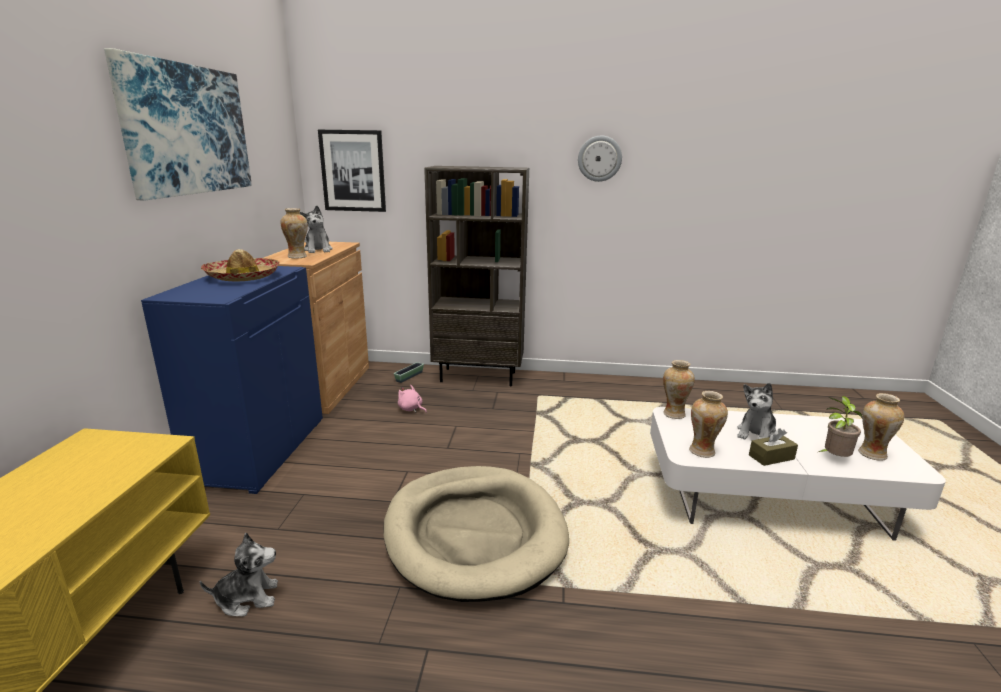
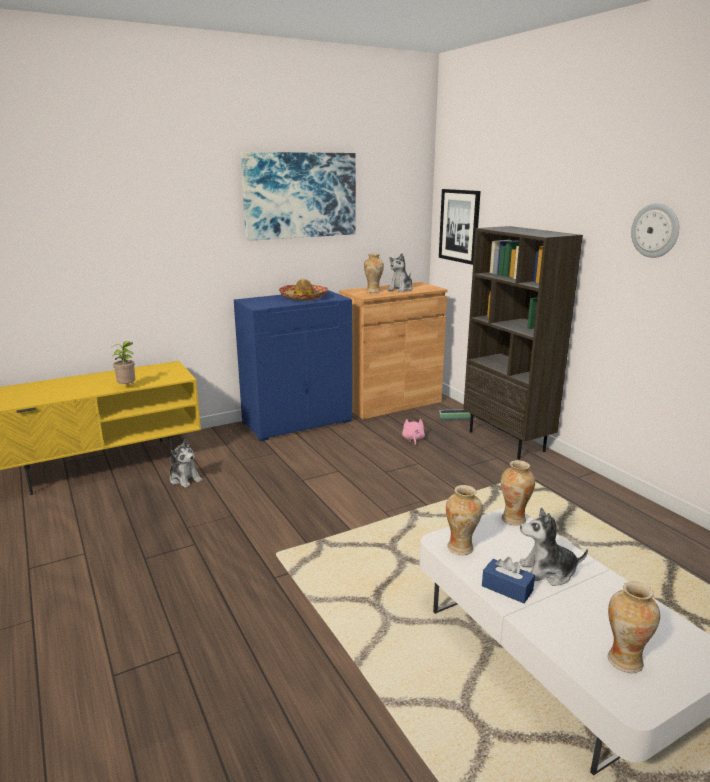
camera: 55 degrees right, 0 degrees up
beige dog bed [383,466,569,602] -> none
brown tissue box [749,428,798,466] -> blue tissue box [482,557,535,603]
potted plant [818,396,862,457] -> potted plant moved to [112,341,135,384]

